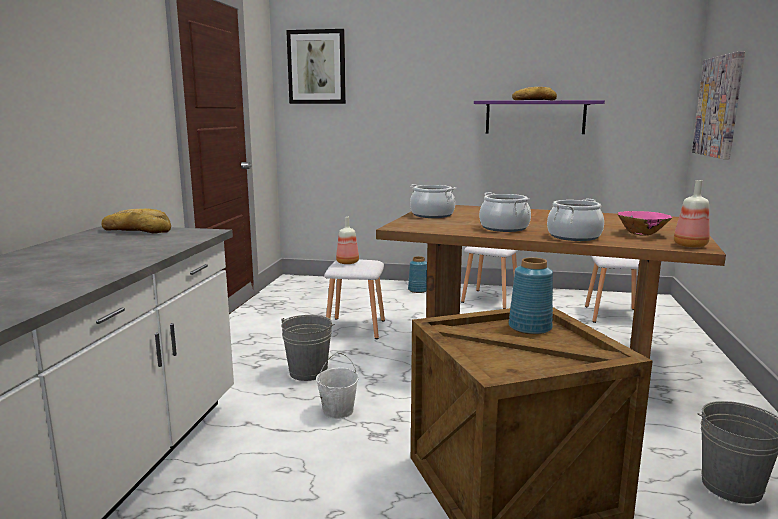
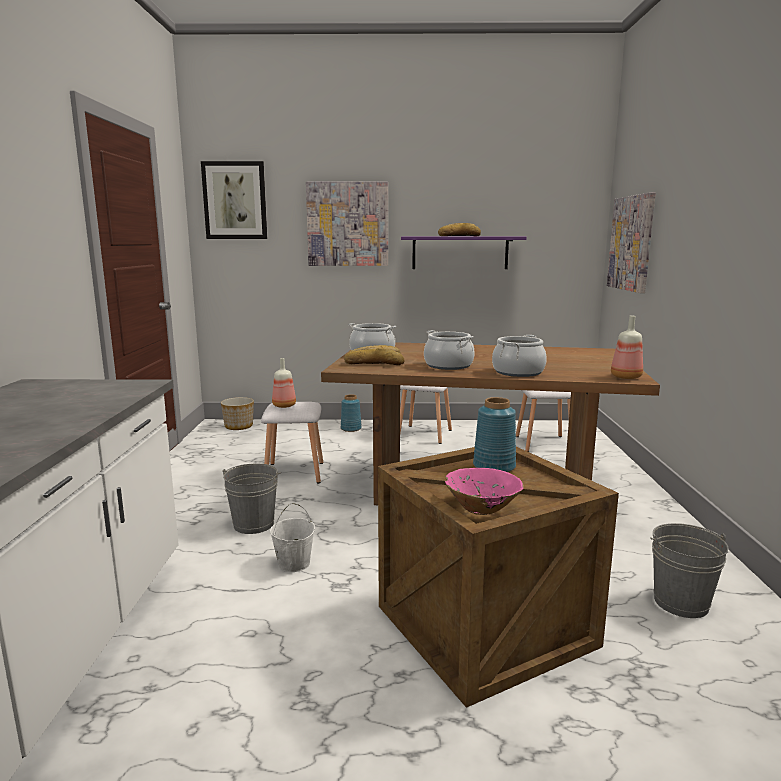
camera: 10 degrees left, 0 degrees up
bread [101,209,171,233] -> bread moved to [344,345,405,365]
pink bowl [618,211,672,236] -> pink bowl moved to [445,468,524,515]
none -> planter [221,397,254,430]
none -> picture [306,181,388,266]

